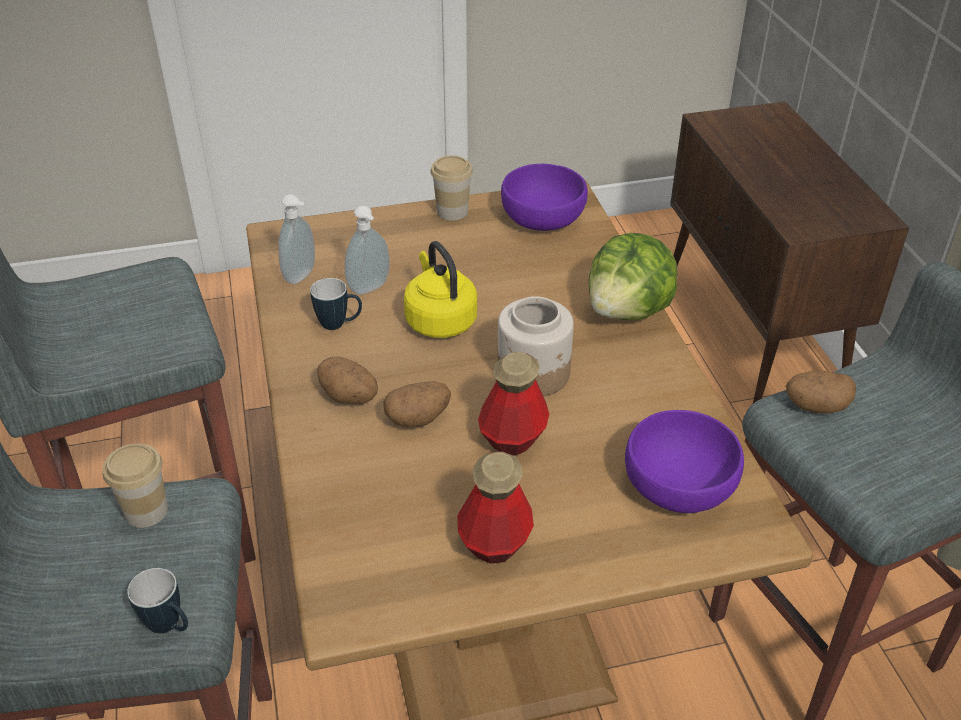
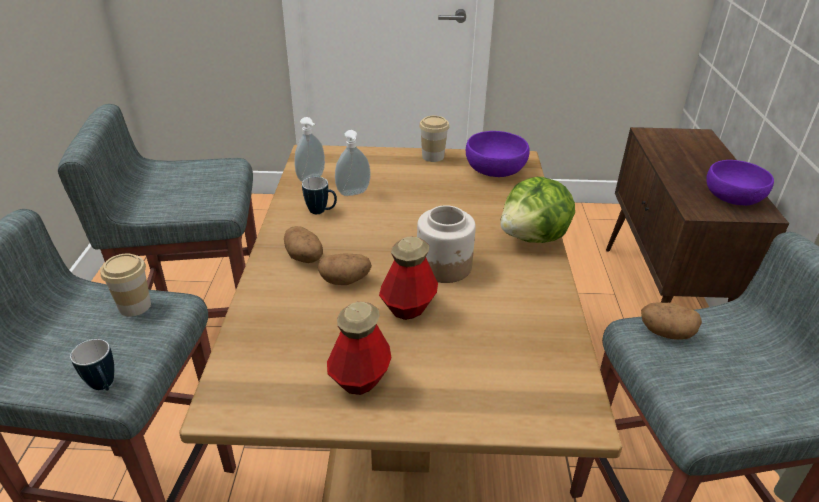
camera: 15 degrees right, 5 degrees down
yellow kettle [404,241,477,338] -> none
purple bowl [625,410,744,513] -> purple bowl moved to [706,160,774,206]

